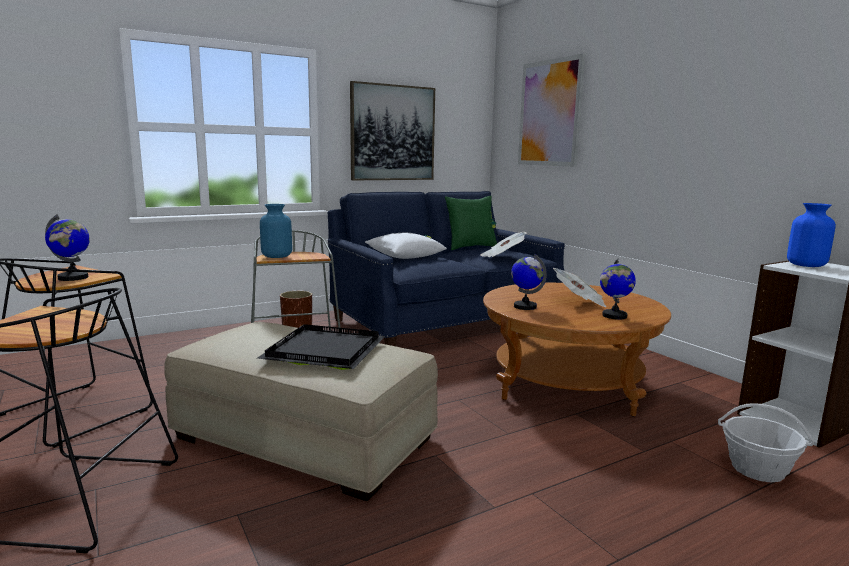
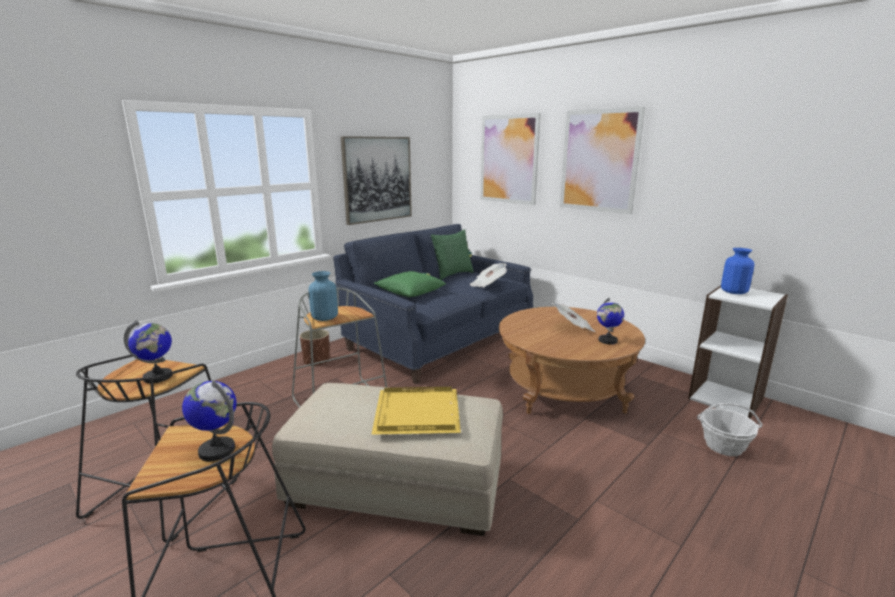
camera: 15 degrees left, 5 degrees up
black tray [257,324,385,370] -> yellow tray [371,387,461,435]
white pillow [365,233,447,259] -> green pillow [374,271,446,297]
globe [511,254,547,310] -> globe moved to [182,381,237,461]
none -> picture [560,107,645,214]

